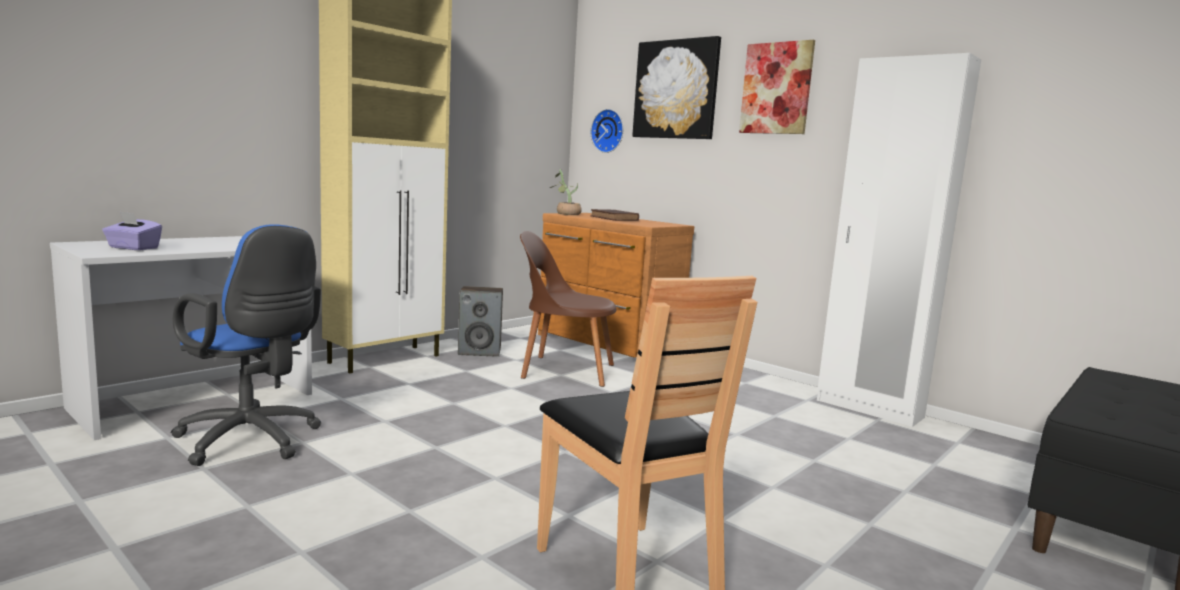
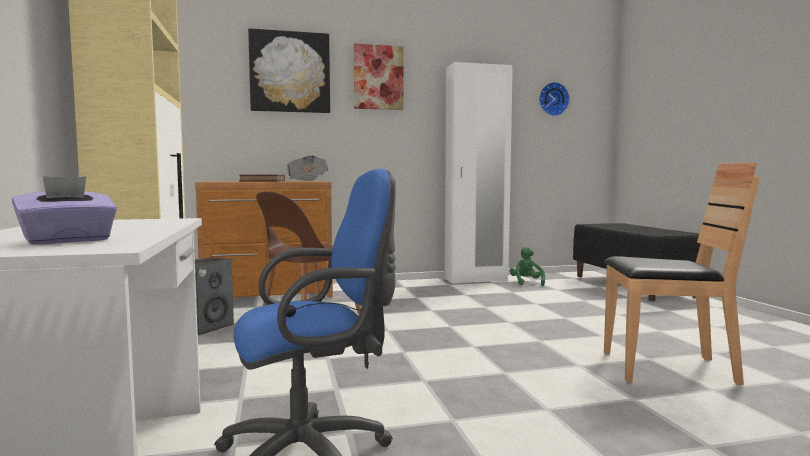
camera: 55 degrees left, 5 degrees down
potted plant [550,169,582,215] -> none
wall clock [591,109,623,153] -> wall clock moved to [539,82,570,116]
none -> newspaper [287,156,328,181]
none -> green plush toy [510,247,545,286]

